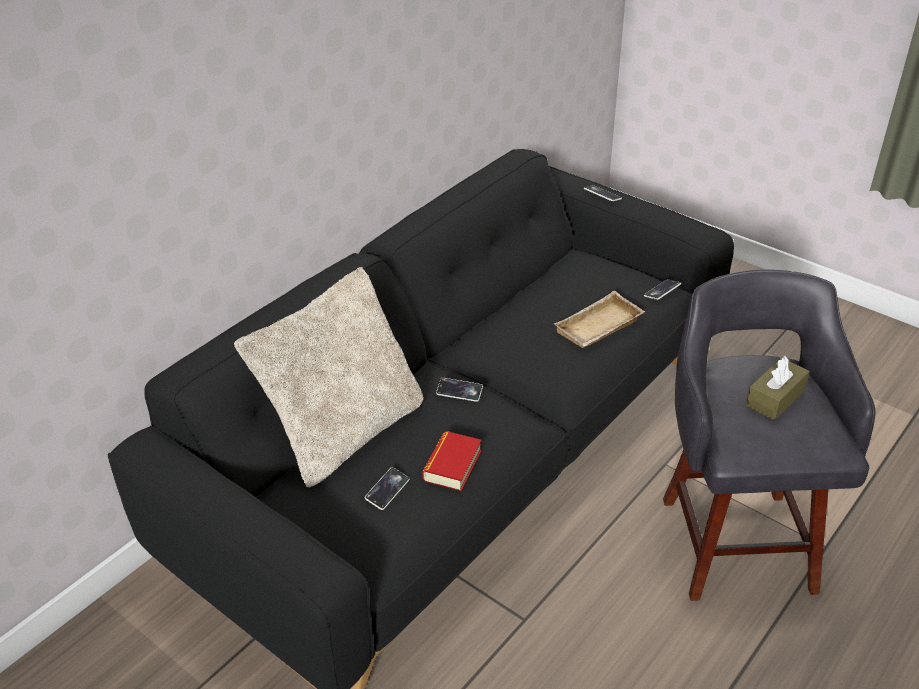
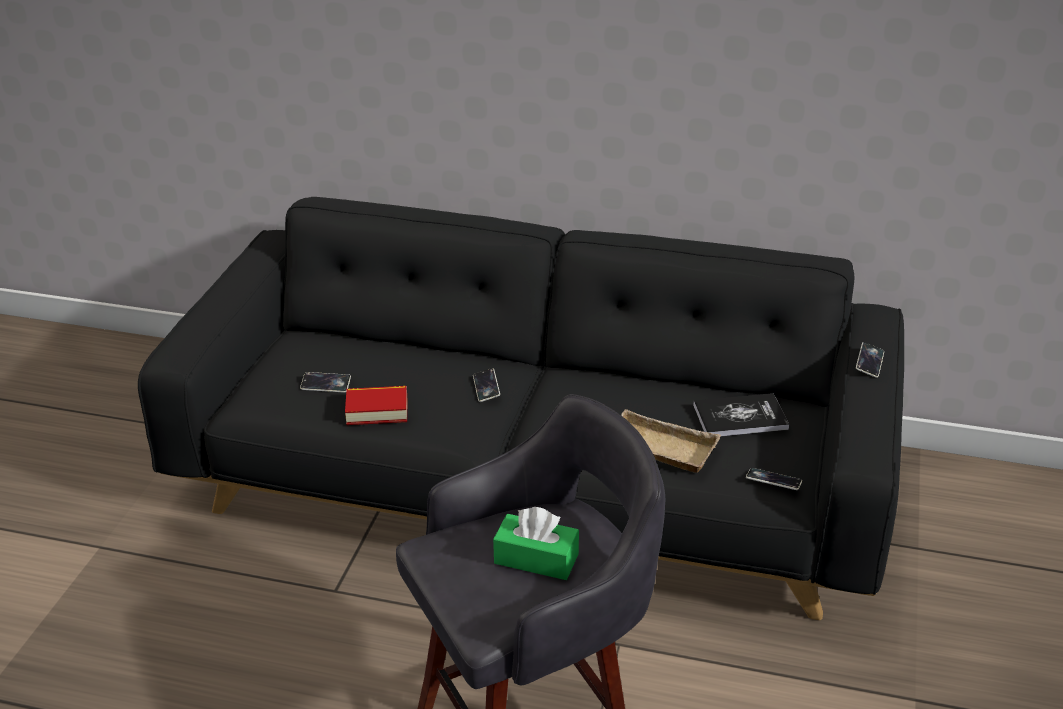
camera: 65 degrees right, 5 degrees down
beige pillow [234,267,423,488] -> none
brown tissue box [746,356,810,420] -> green tissue box [493,507,579,580]
none -> book [693,393,790,437]

